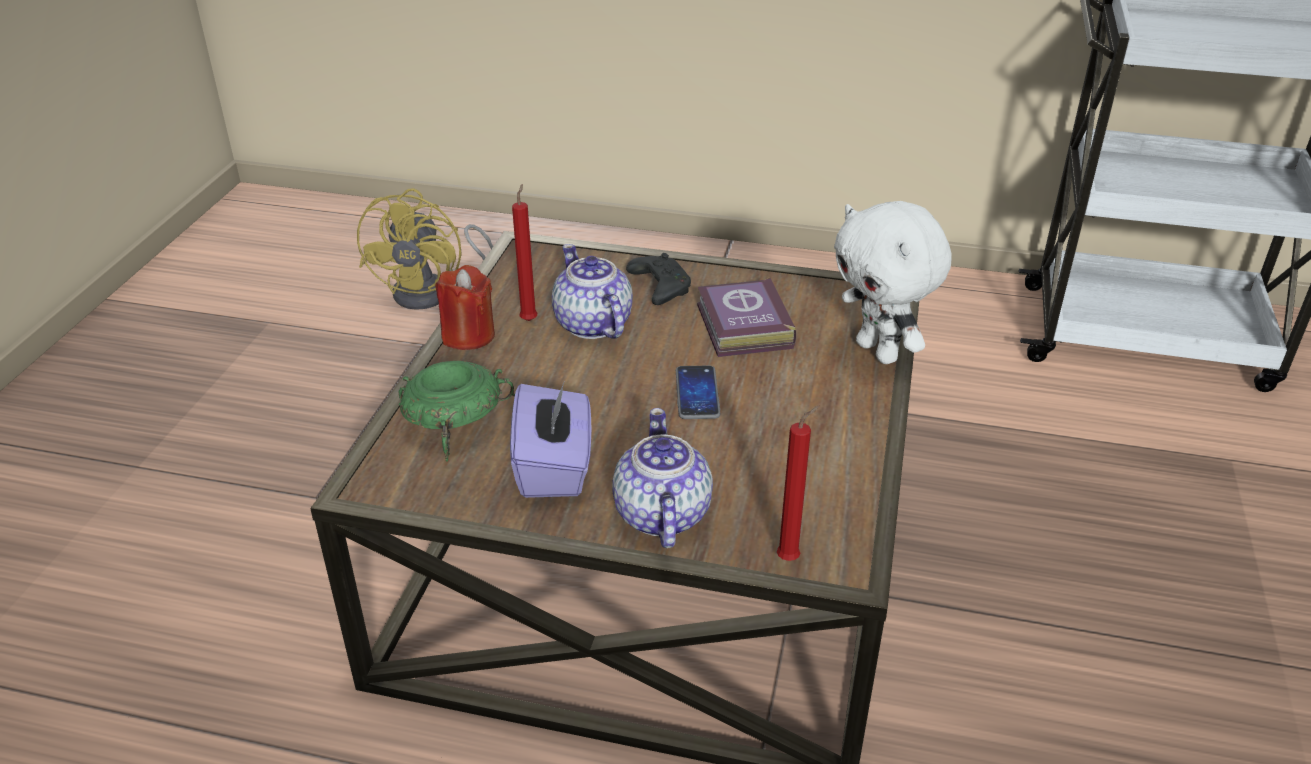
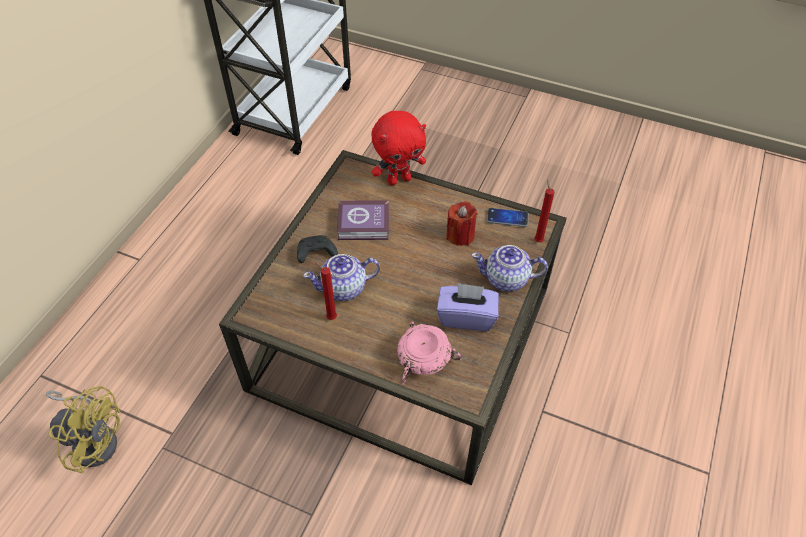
camera: 80 degrees left, 15 degrees up
green bowl [399,361,515,462] -> pink bowl [397,321,461,385]
red candle [435,265,495,350] -> red candle moved to [446,201,478,246]
phone [676,366,720,419] -> phone moved to [486,208,529,227]
white plush toy [834,201,952,364] -> red plush toy [371,111,426,185]

